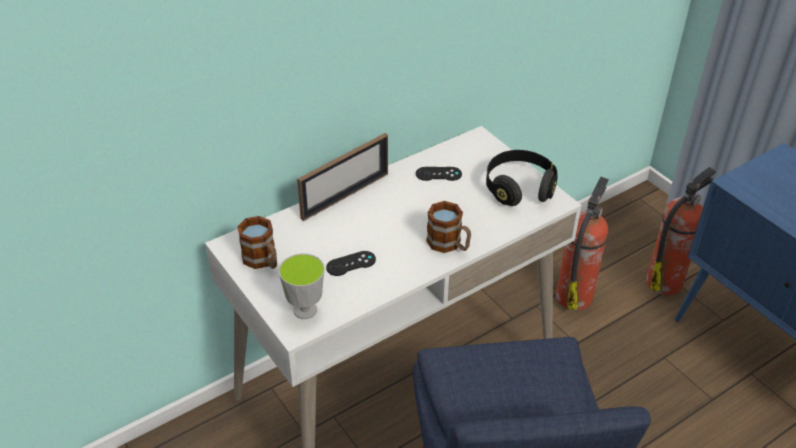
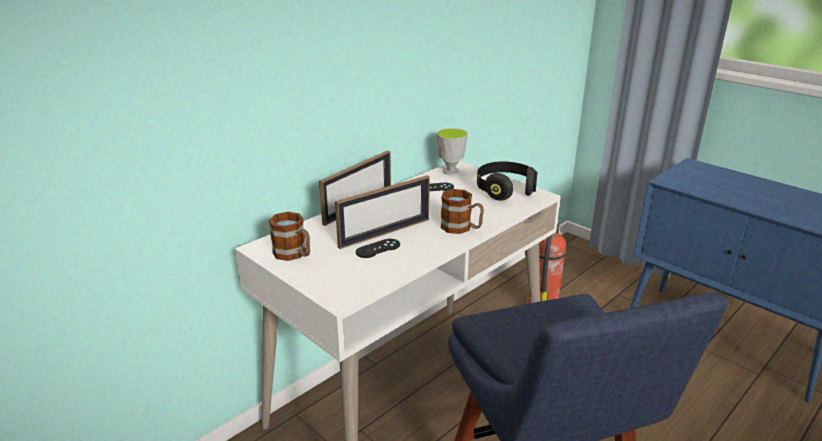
camera: 10 degrees left, 15 degrees down
cup [279,253,325,319] -> cup moved to [436,128,468,175]
fire extinguisher [646,167,716,295] -> none
none -> picture frame [335,175,430,249]

